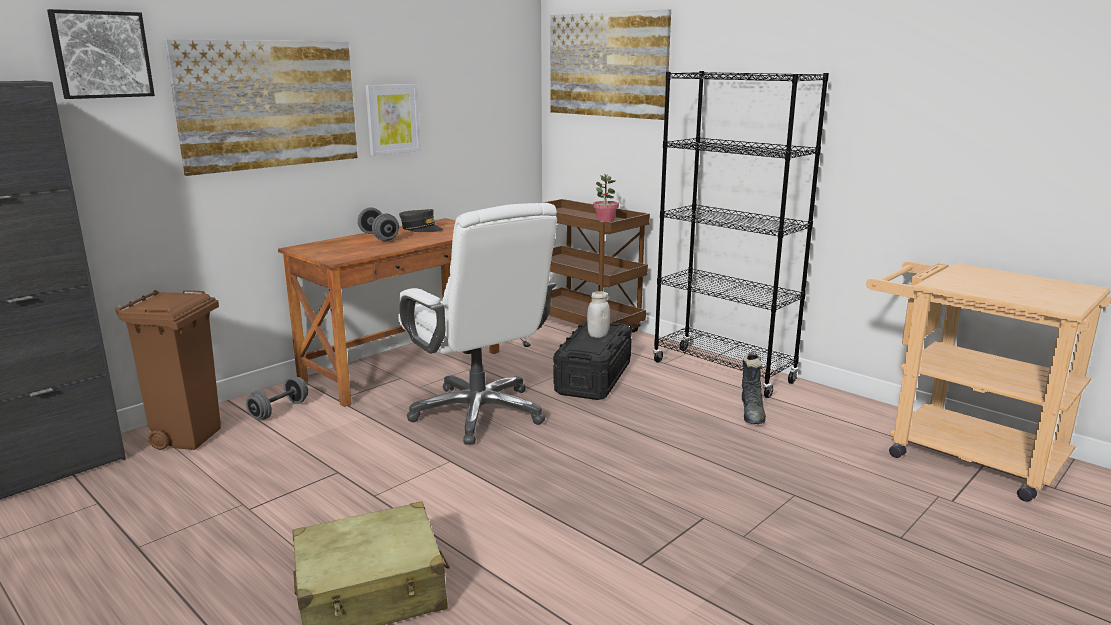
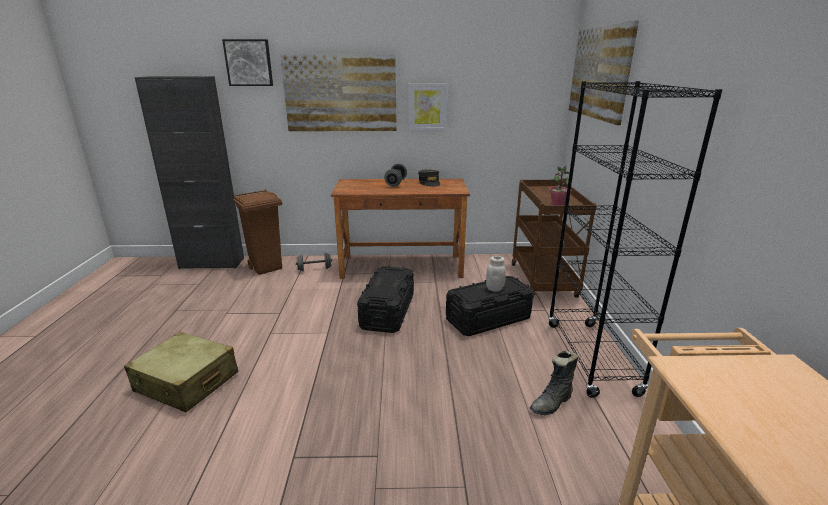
camera: 45 degrees right, 5 degrees up
white office chair [398,203,557,445] -> black storage box [357,266,414,333]

